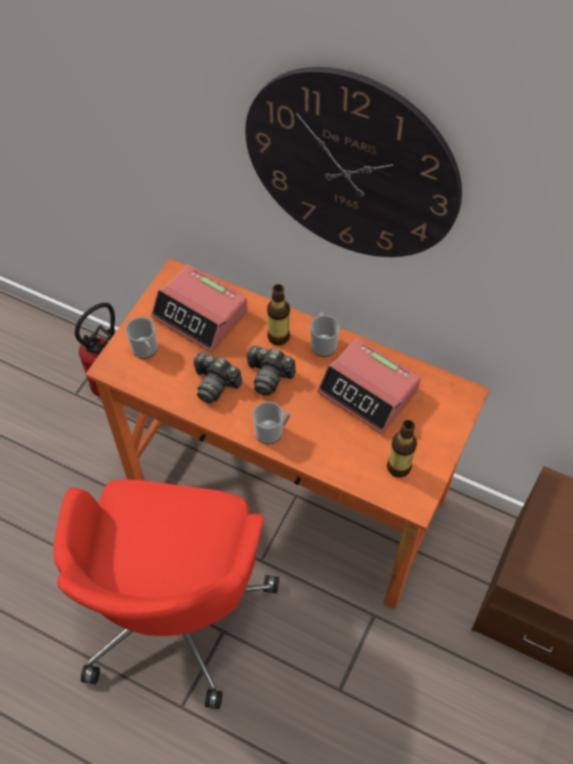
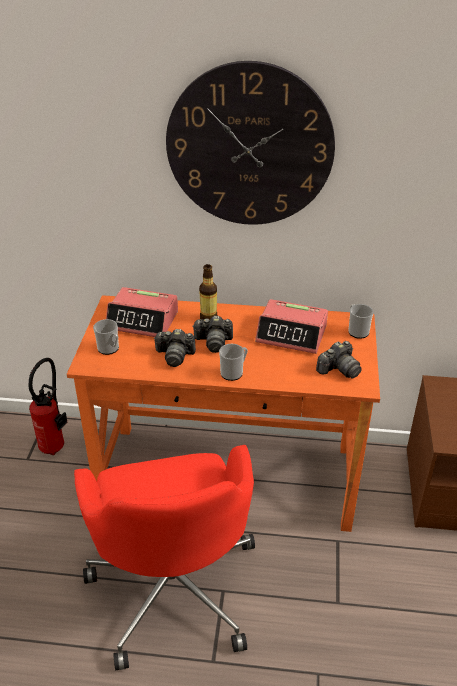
camera: 20 degrees left, 20 degrees down
mug [310,313,340,357] -> mug moved to [348,304,374,339]
bottle [387,420,417,478] -> camera [316,341,362,379]

